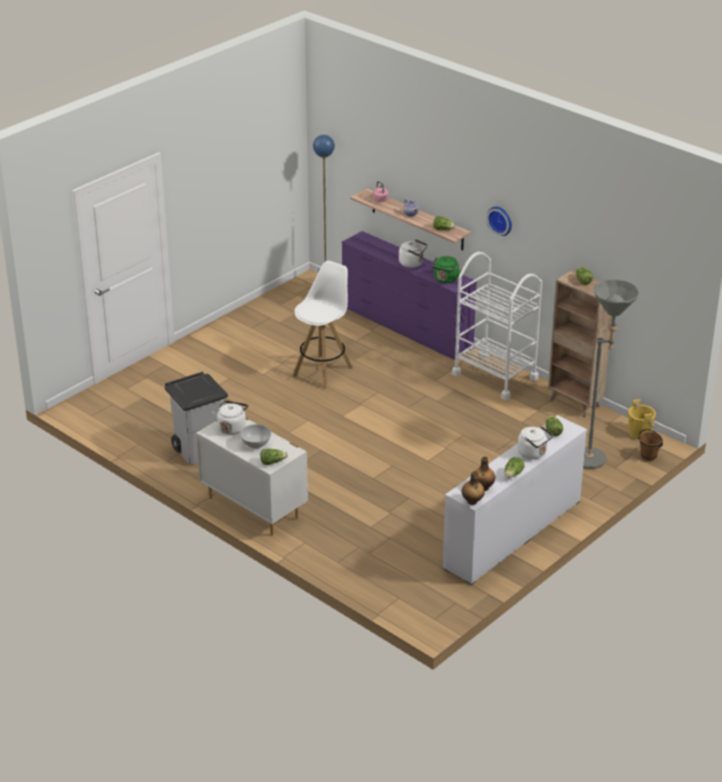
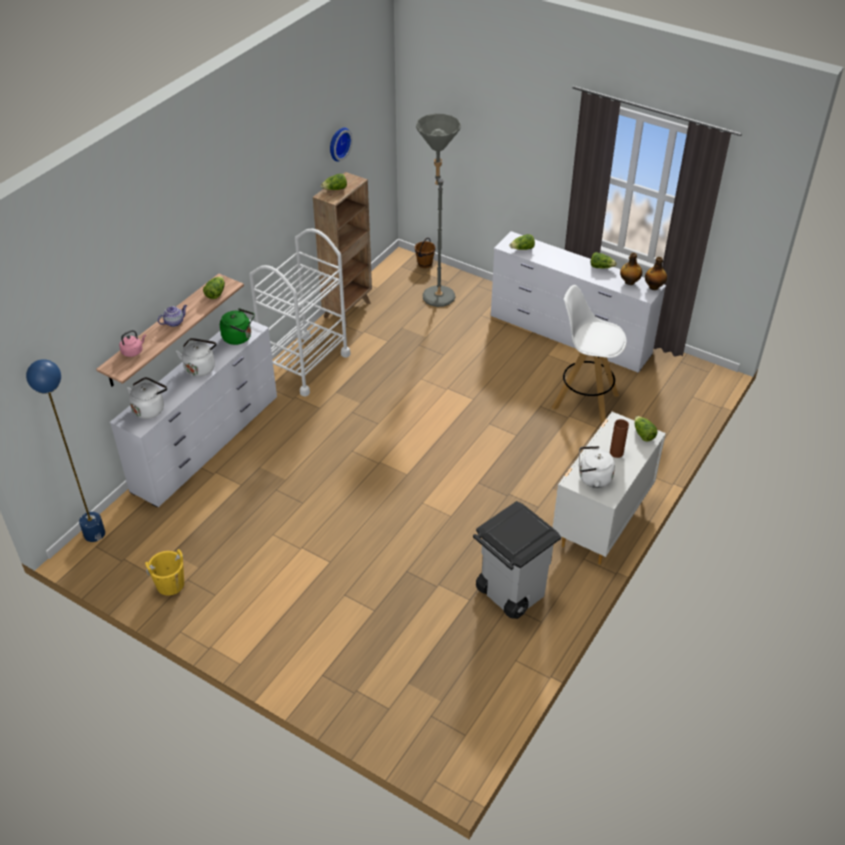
camera: 100 degrees left, 10 degrees up
white bowl [240,424,271,449] -> brown vase [610,419,629,458]
white stool [292,261,353,389] -> white stool moved to [552,285,627,423]
purple dresser [342,231,477,360] -> white dresser [110,319,277,507]
wall clock [486,207,512,236] -> wall clock moved to [330,128,353,162]
white kettle [517,426,553,459] -> white kettle moved to [127,377,167,419]
yellow bucket [628,399,656,439] -> yellow bucket moved to [145,549,184,596]

